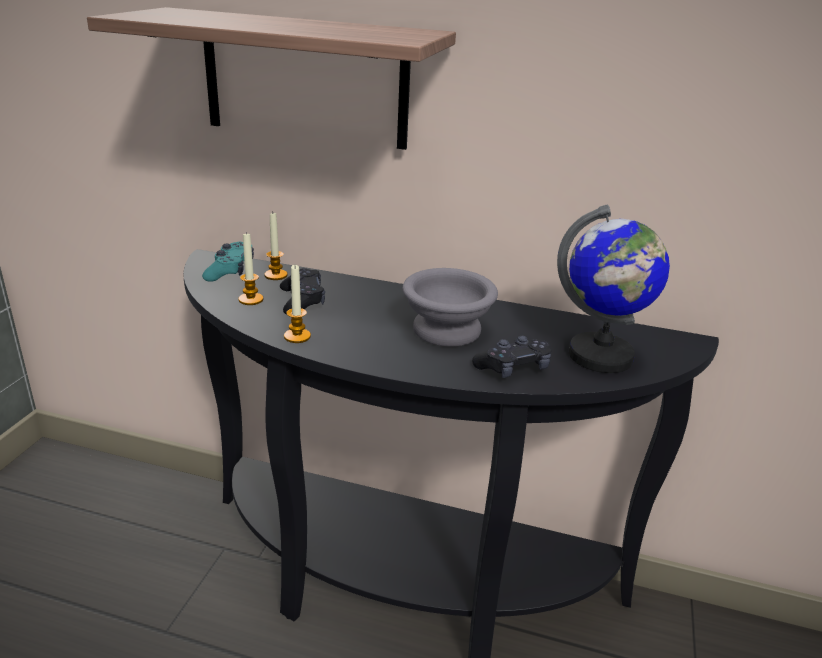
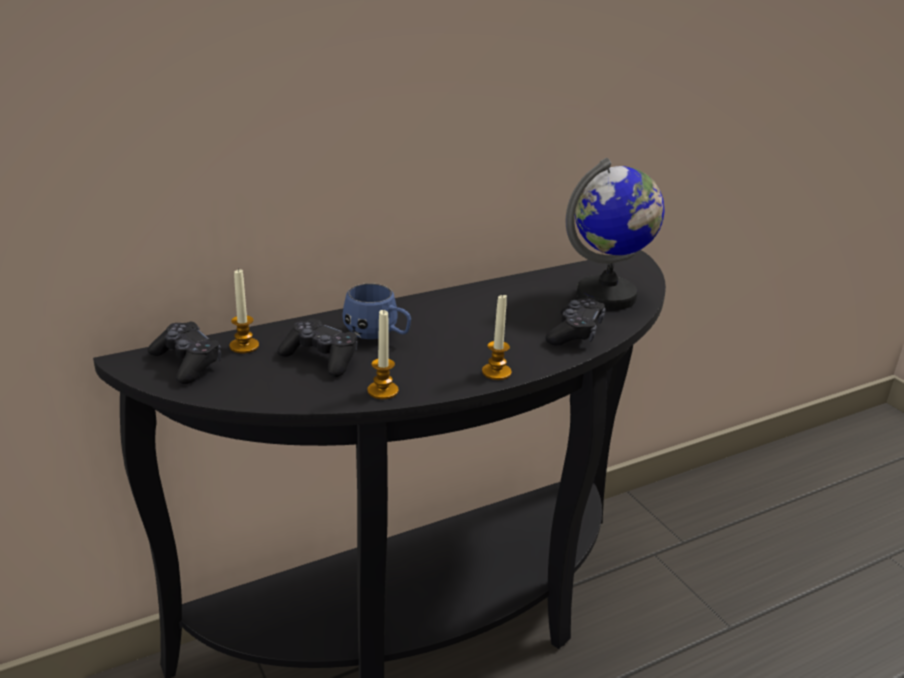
camera: 45 degrees left, 0 degrees up
shelf [87,7,456,150] -> none
turquoise game controller [202,242,254,282] -> black game controller [148,322,221,384]
candle [239,232,263,305] -> candle moved to [482,293,512,380]
grey bowl [403,268,498,347] -> none
none -> blue mug [343,283,411,339]

